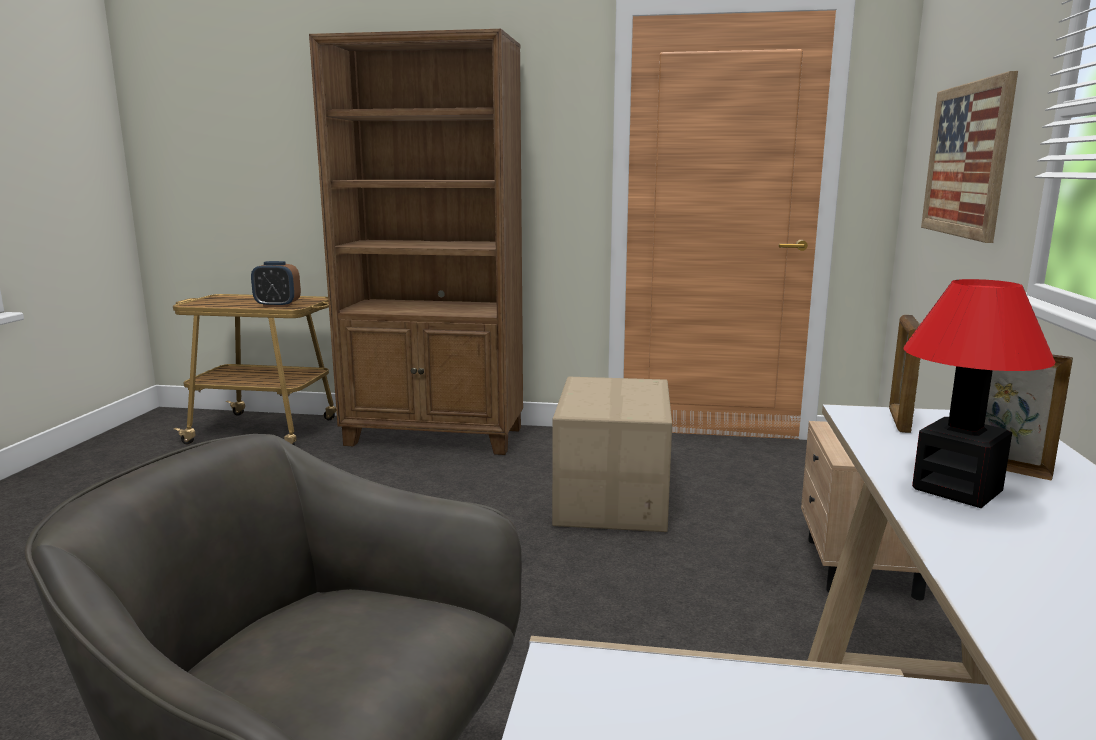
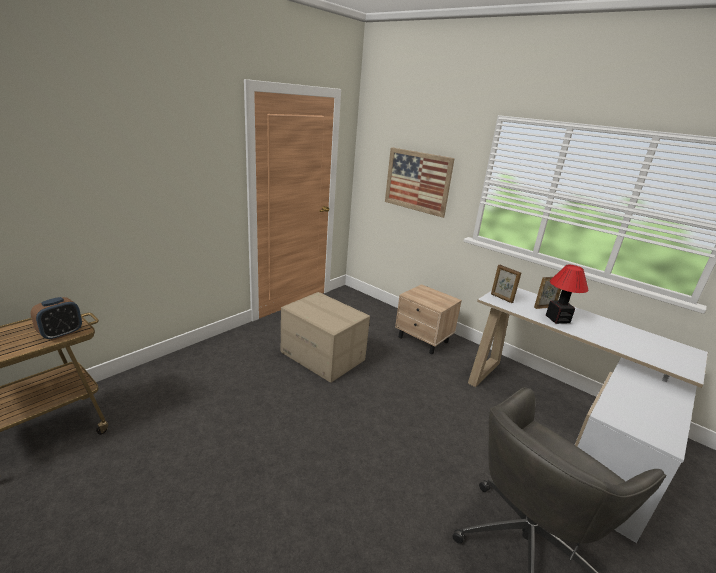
camera: 60 degrees left, 10 degrees up
brown bookcase [309,29,523,455] -> none

